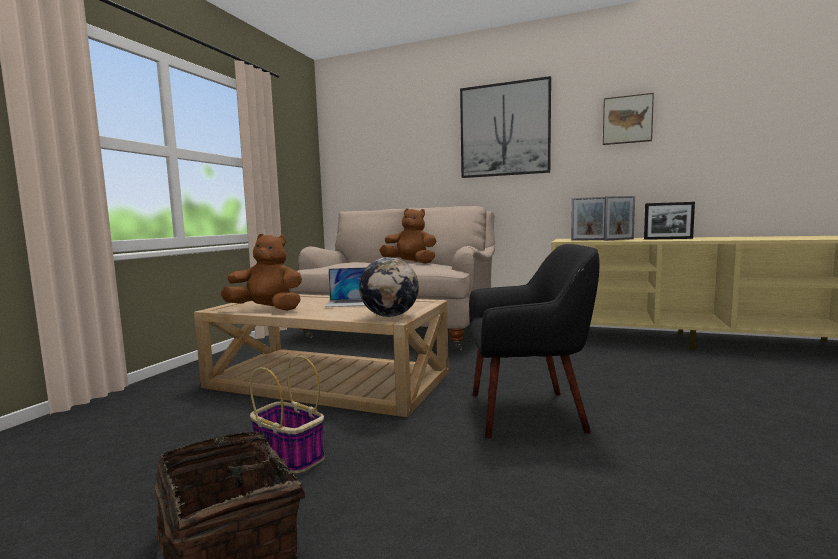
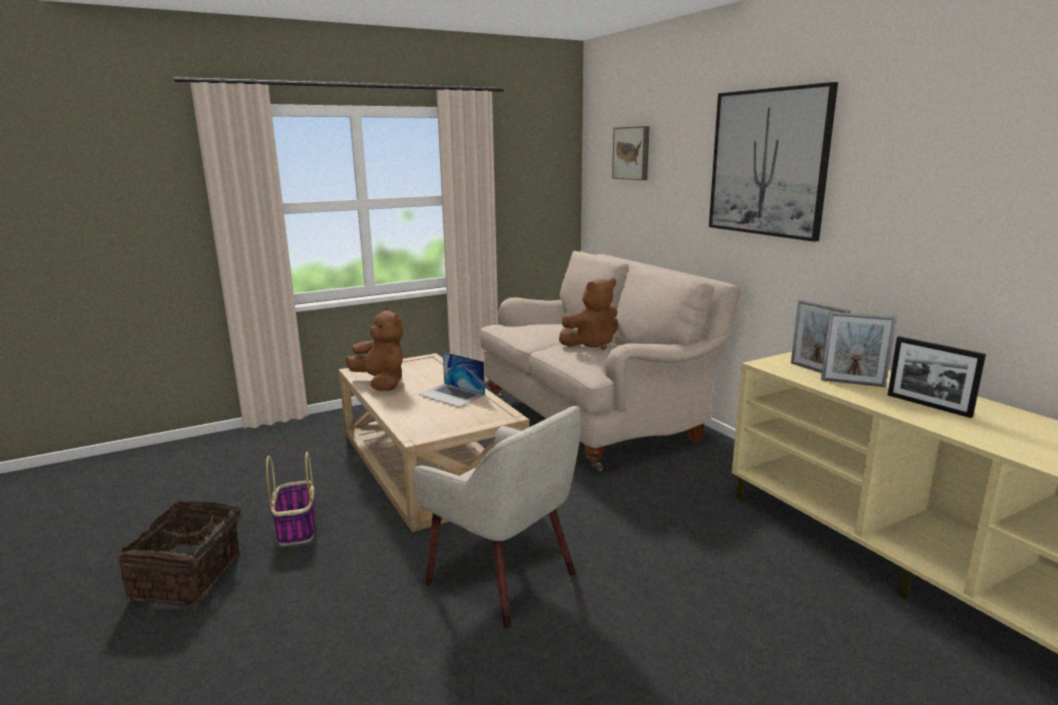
camera: 40 degrees right, 10 degrees up
globe [359,257,419,317] -> none
brown plush toy [379,209,436,264] -> brown plush toy turned 90 degrees clockwise [559,278,618,350]
black armchair [469,244,599,438] -> beige armchair [413,406,581,628]
picture [603,93,654,145] -> picture moved to [612,126,650,180]

